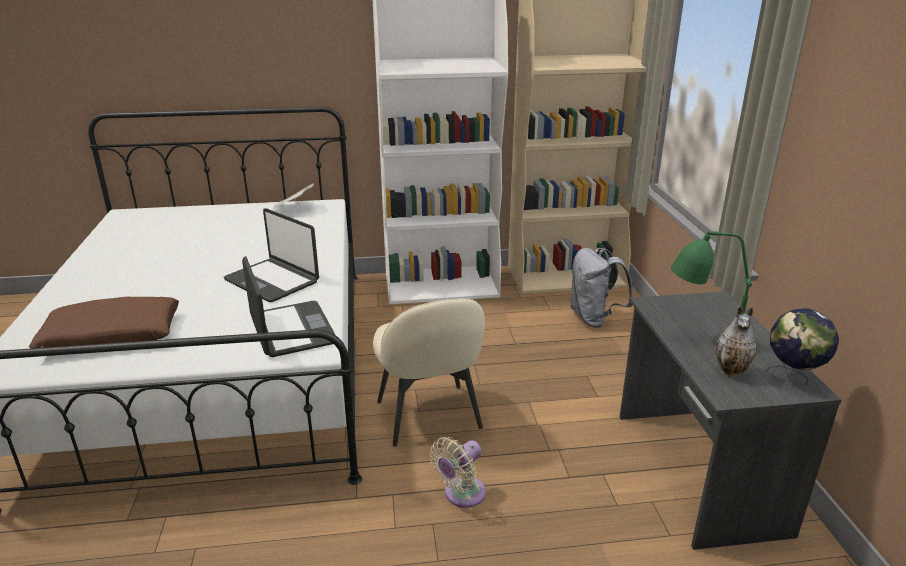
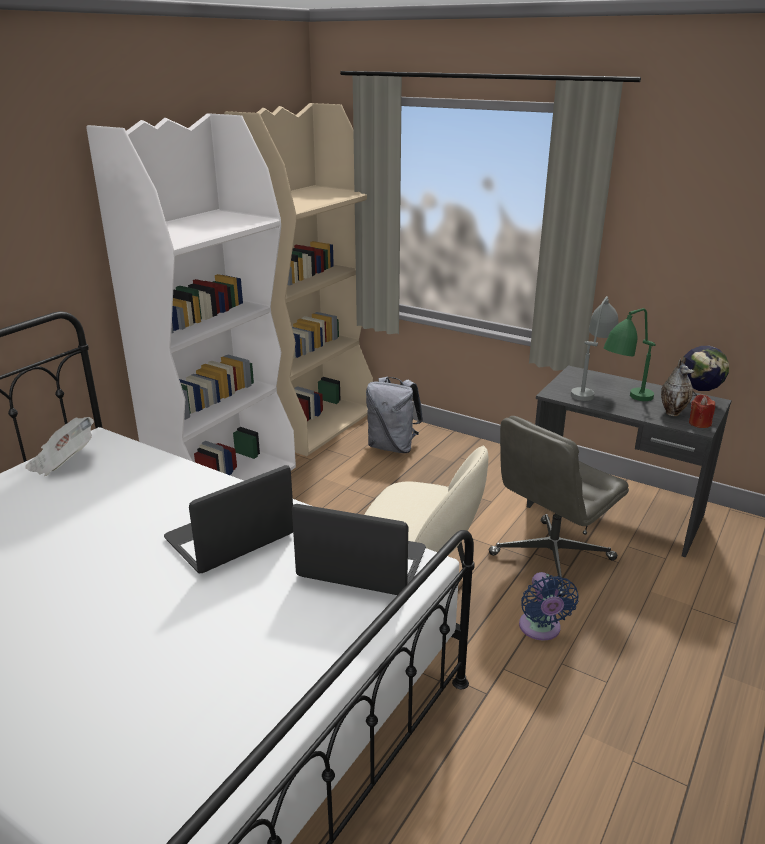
camera: 50 degrees left, 0 degrees up
brown pillow [29,297,179,348] -> none
laptop [224,208,319,302] -> laptop turned 150 degrees clockwise [164,465,293,573]
beige fan [430,437,486,508] -> blue fan [519,572,579,641]
none -> grey office chair [489,416,629,597]
none -> grey table lamp [571,296,619,401]
none -> red candle [689,394,715,428]

